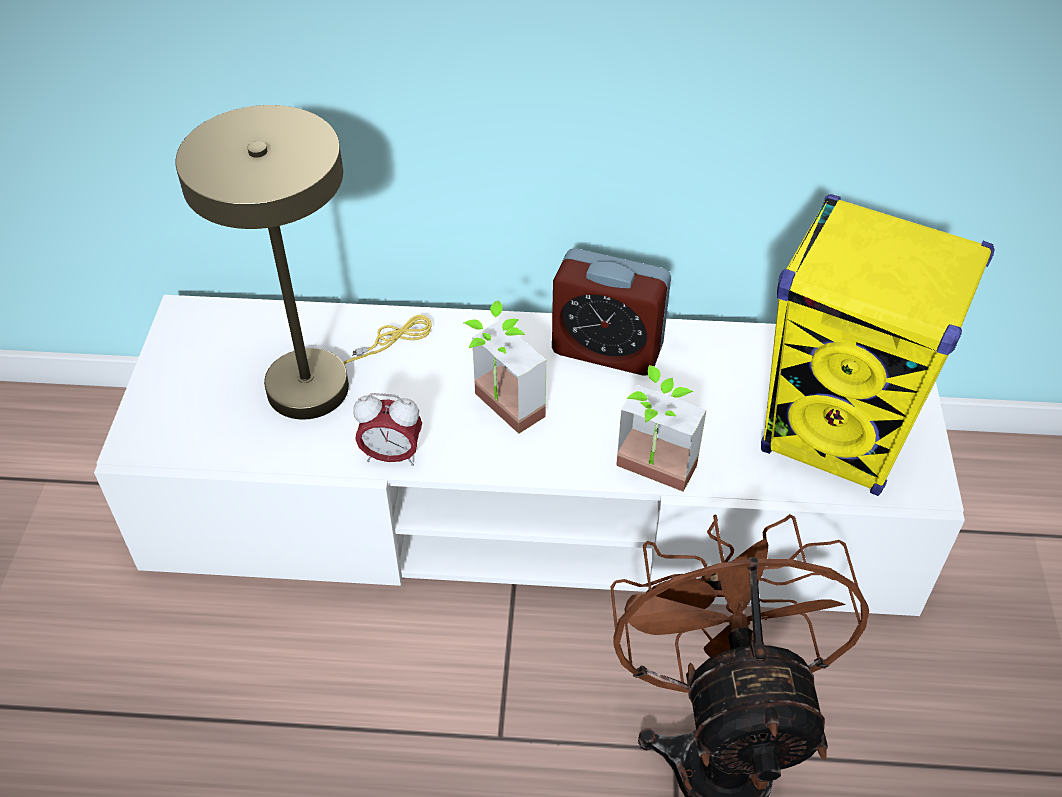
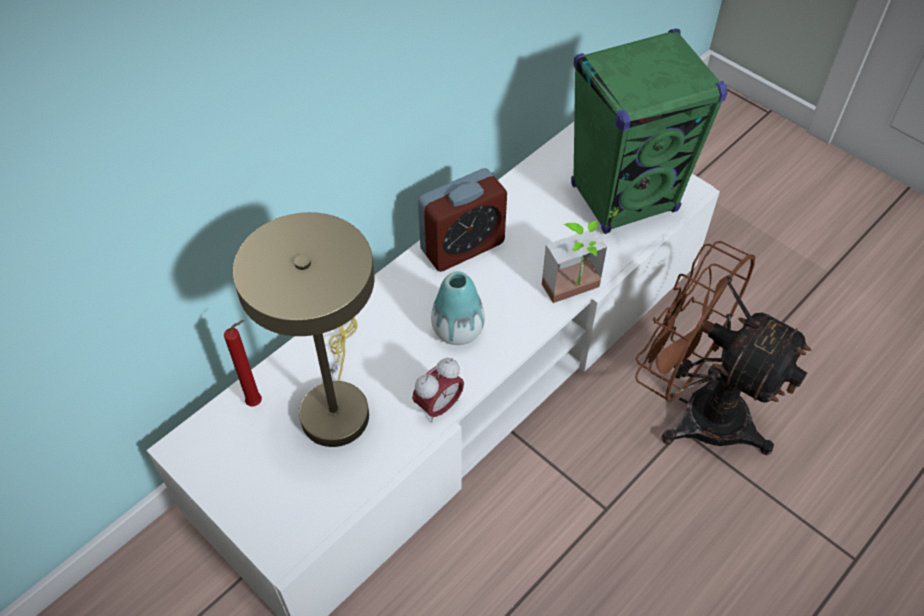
camera: 50 degrees left, 5 degrees up
potted plant [464,300,546,434] -> vase [431,271,485,345]
yellow speaker [761,194,994,496] -> green speaker [571,28,727,234]
none -> red candle [224,320,262,406]

